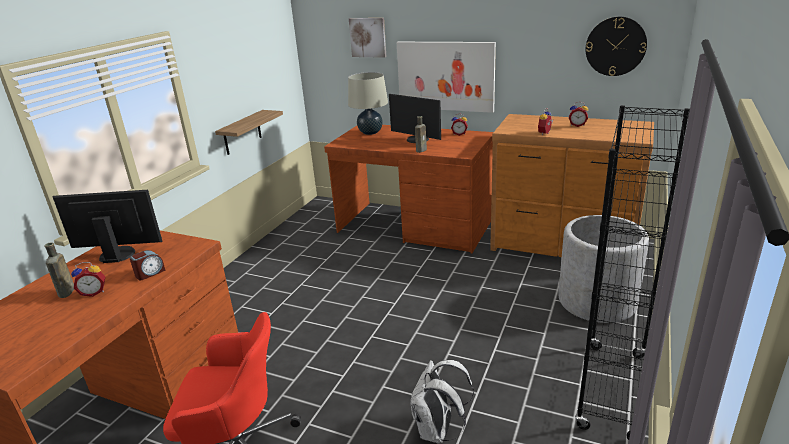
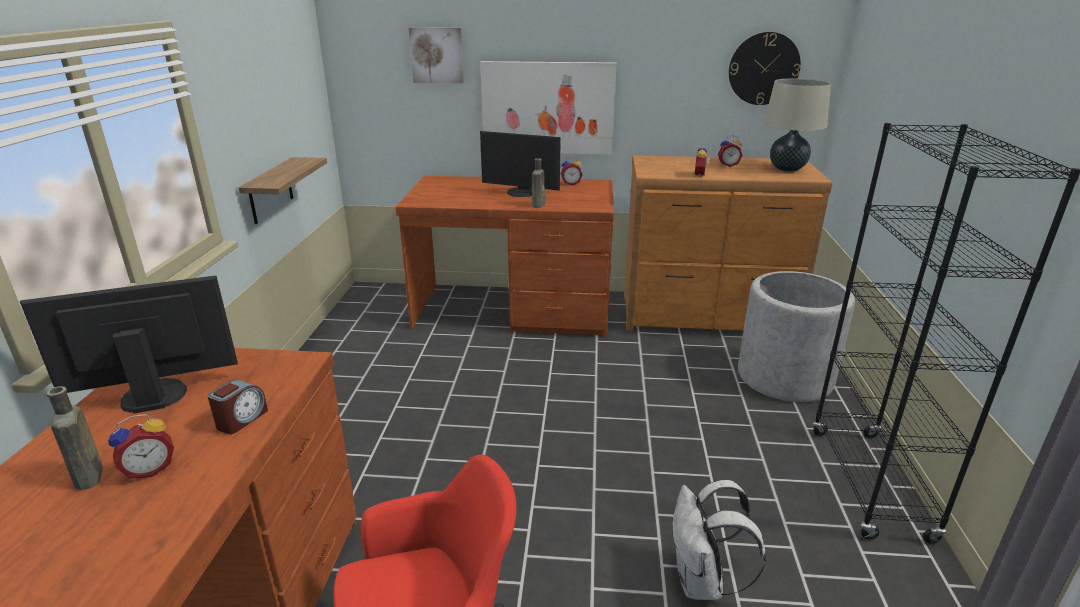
camera: 20 degrees left, 0 degrees up
beige table lamp [348,72,388,135] -> beige table lamp moved to [764,78,831,172]

